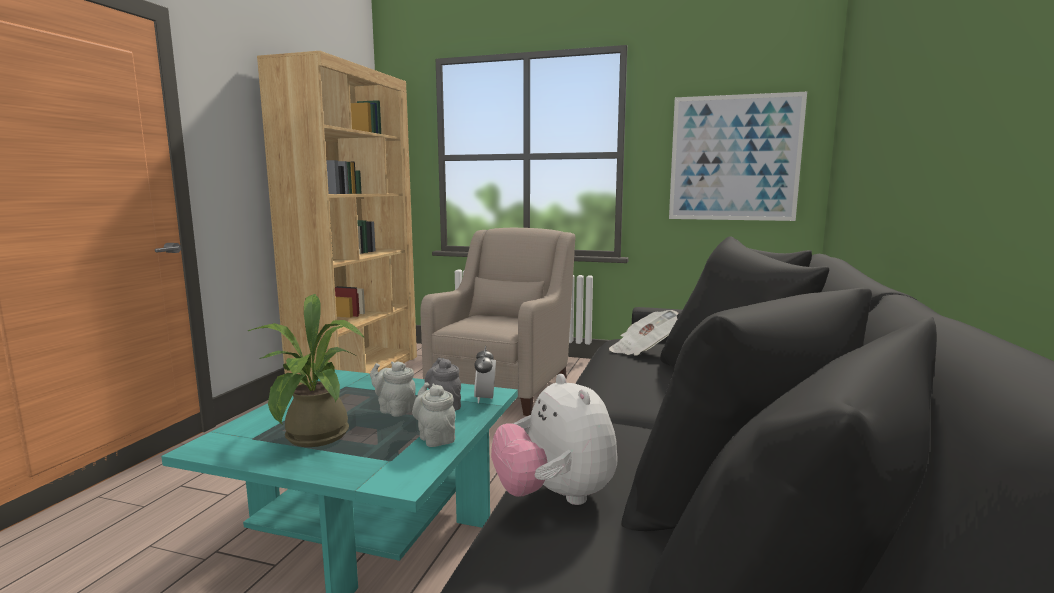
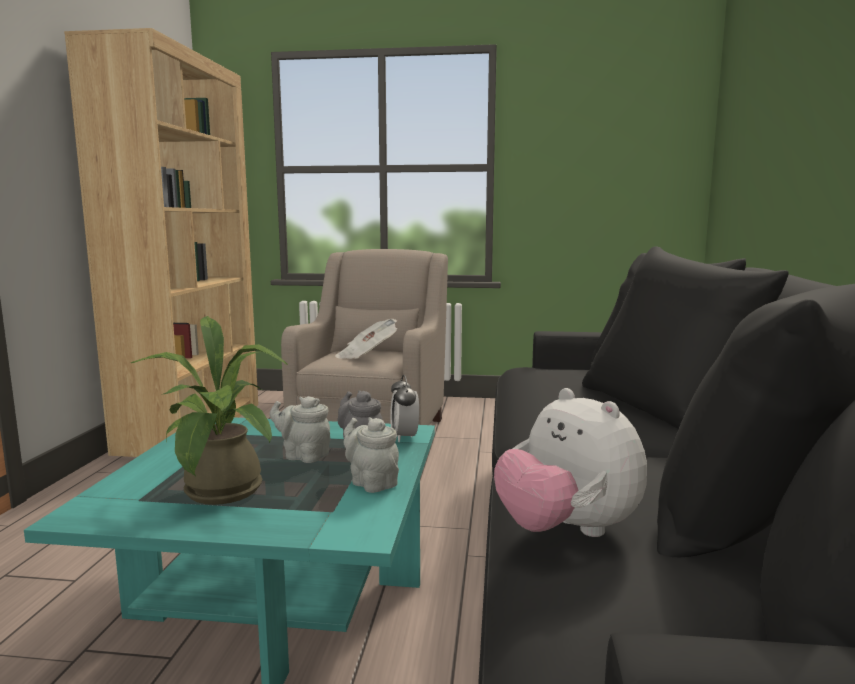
camera: 10 degrees left, 0 degrees up
newspaper [609,310,679,356] -> newspaper moved to [335,319,397,359]
picture [669,92,807,221] -> none

